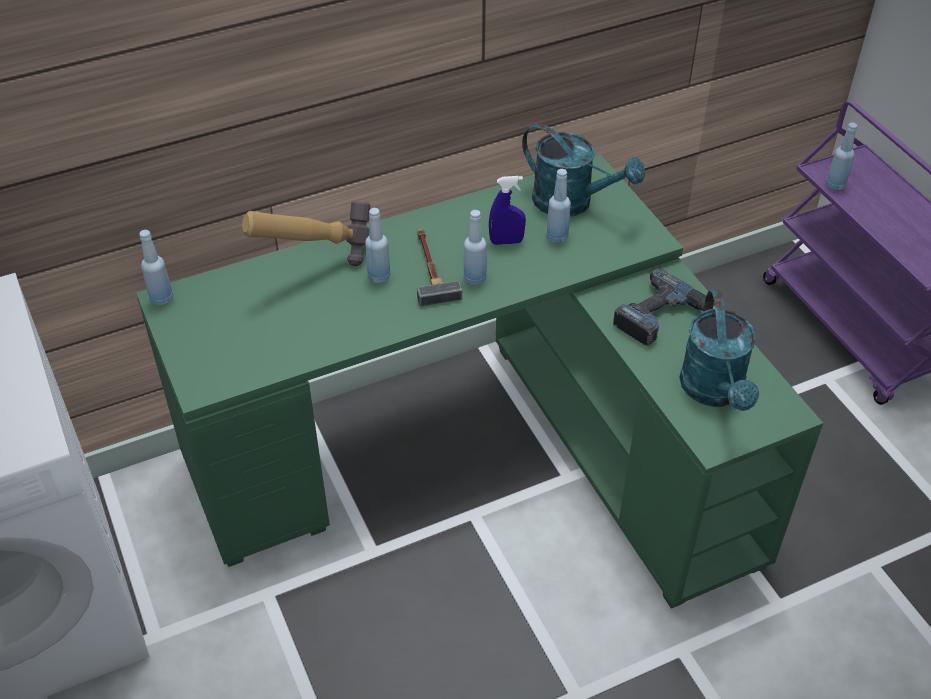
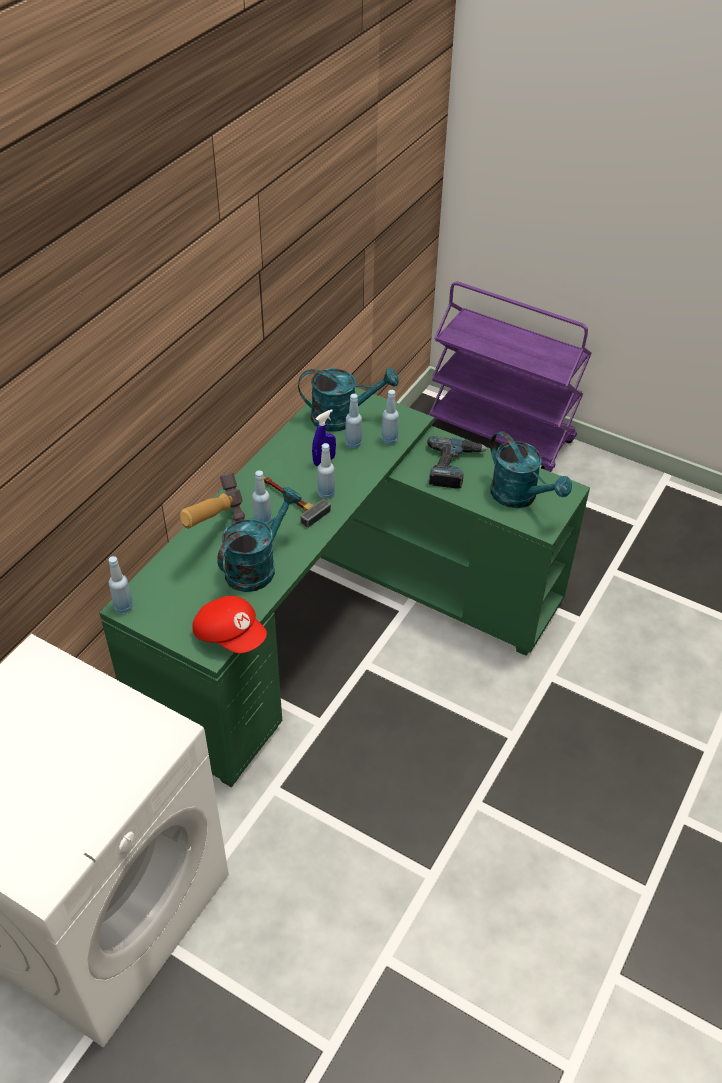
camera: 35 degrees left, 0 degrees up
blue bottle [826,122,857,190] -> blue bottle moved to [382,390,399,445]
none -> red cap [192,596,267,653]
none -> turquoise watering can [217,487,301,592]

